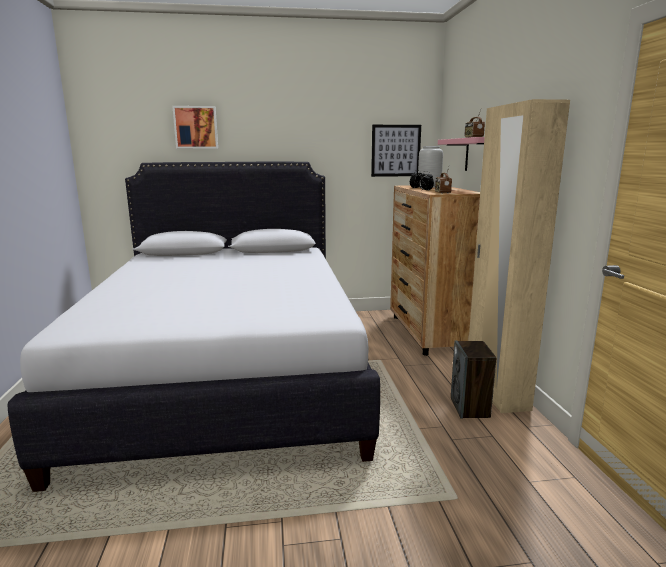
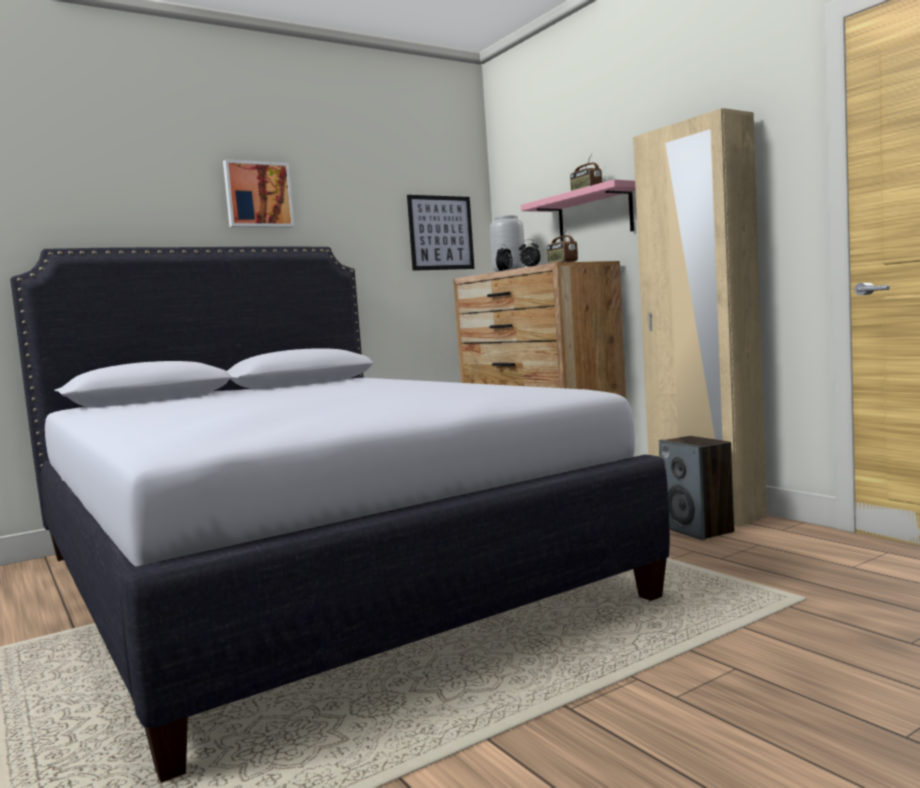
camera: 25 degrees left, 10 degrees down
picture [172,106,218,149] -> picture moved to [223,159,295,228]

